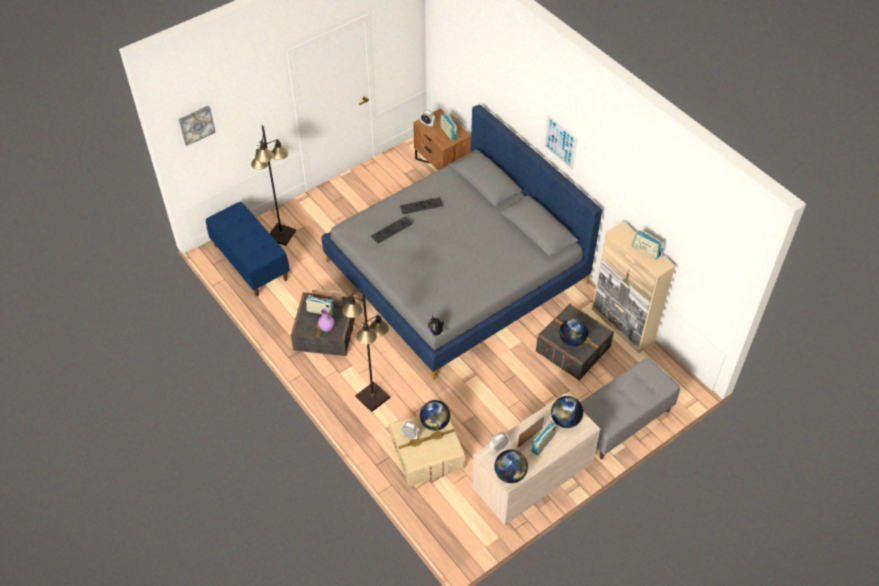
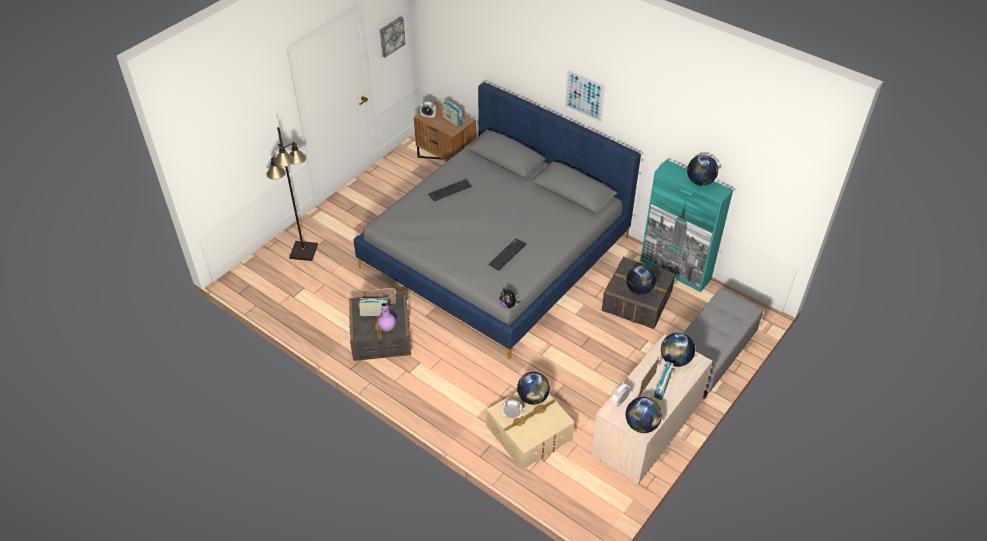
camera: 15 degrees left, 5 degrees down
picture [179,106,216,146] -> picture moved to [380,16,405,57]
blue bench [206,202,290,296] -> none
black floor lamp [342,294,390,412] -> none
keyboard [371,217,412,243] -> keyboard moved to [488,238,526,270]
beige cabinet [592,222,675,353] -> turquoise cabinet [640,160,733,292]
radio [632,230,663,259] -> globe [687,155,718,186]

